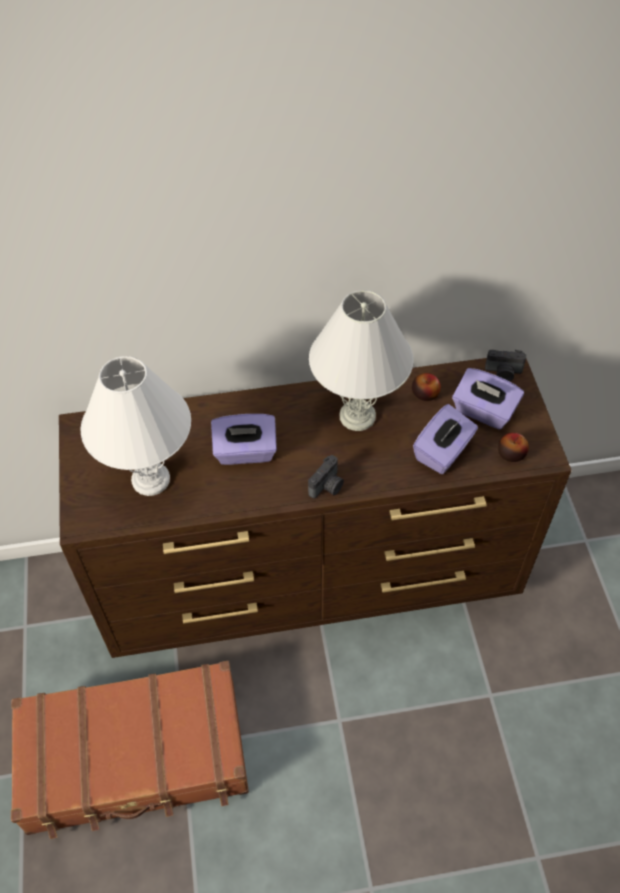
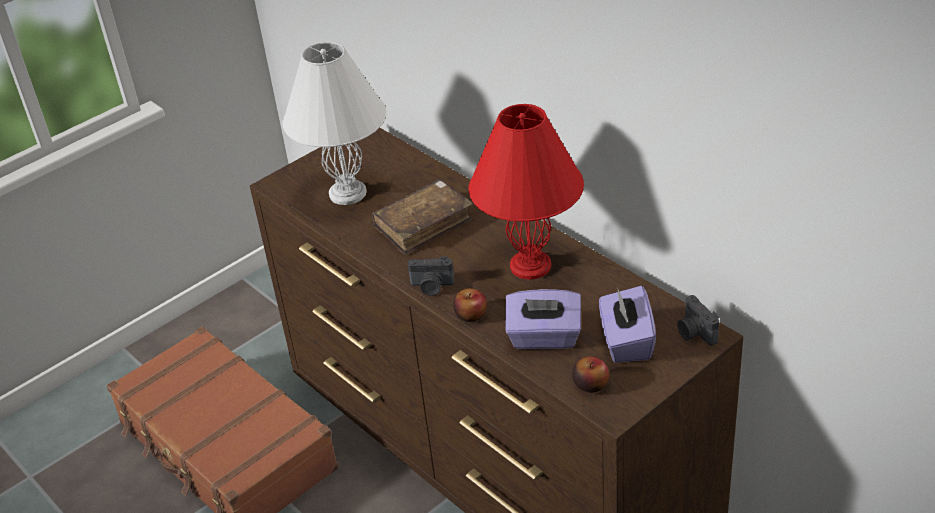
camera: 60 degrees right, 15 degrees down
purple tissue box [211,414,277,465] -> brown book [372,179,473,255]
white table lamp [309,290,413,431] -> red table lamp [468,104,584,280]
apple [412,373,441,401] -> apple moved to [453,288,487,322]

